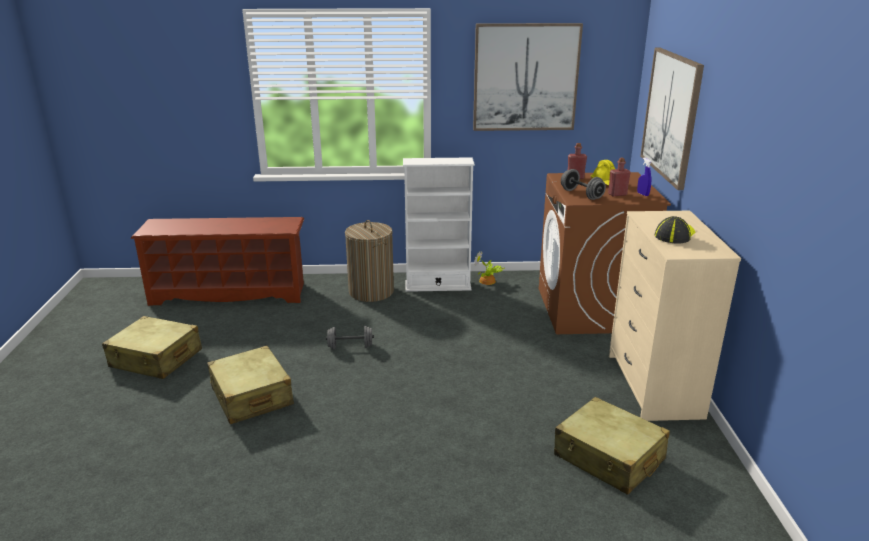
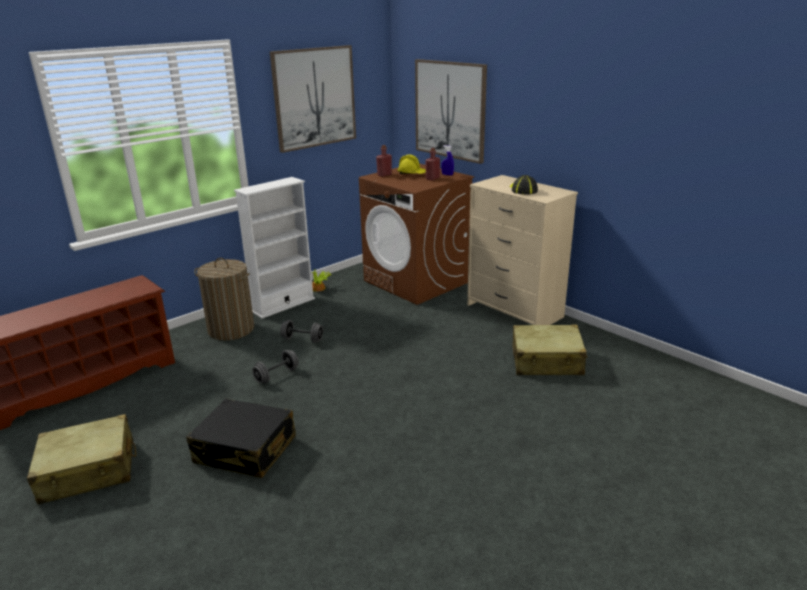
camera: 40 degrees left, 0 degrees up
beige suitcase [207,345,294,424] -> black suitcase [186,399,296,478]
grey dumbbell [561,169,606,200] -> grey dumbbell moved to [280,320,323,343]

